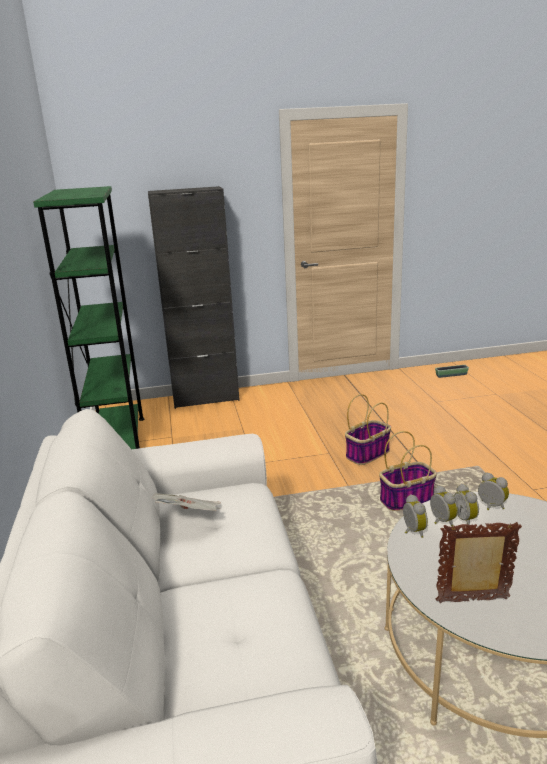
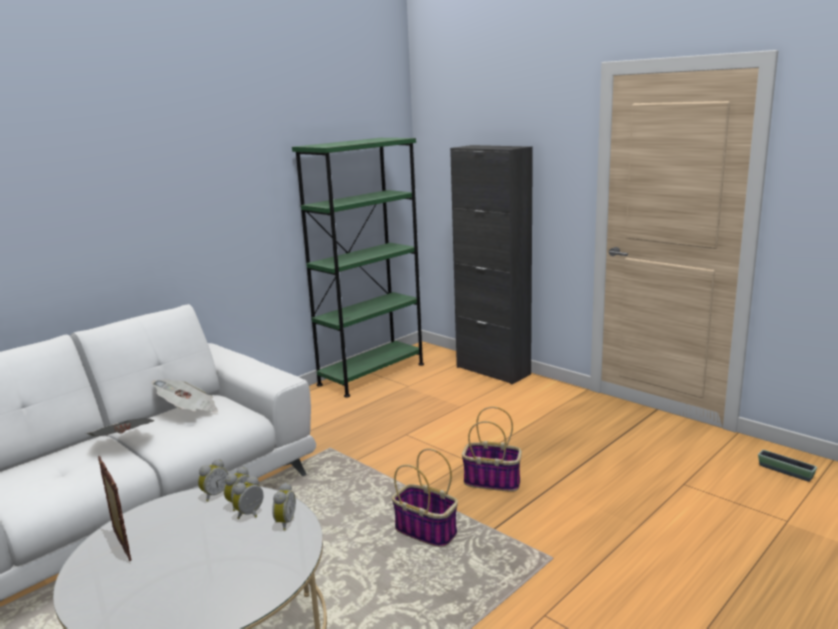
camera: 55 degrees right, 5 degrees down
none -> newspaper [85,418,155,436]

